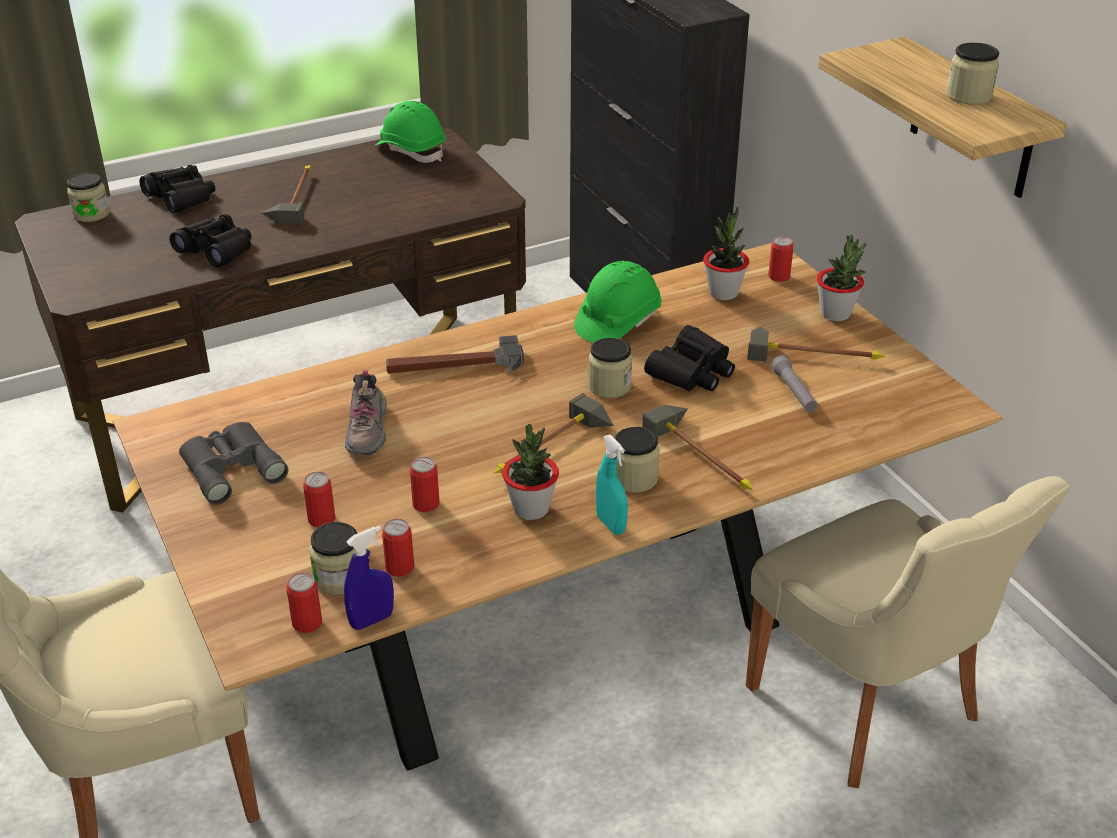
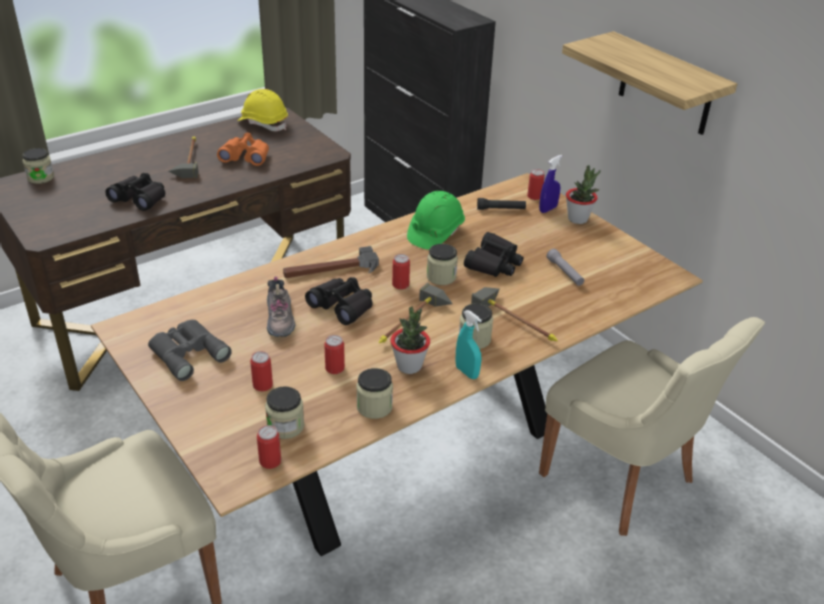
camera: 10 degrees left, 0 degrees up
black binoculars [140,165,215,213] -> black binoculars moved to [305,277,373,325]
blue spray bottle [344,526,394,630] -> blue spray bottle moved to [539,155,562,213]
green hard hat [375,101,446,163] -> yellow hard hat [237,89,288,131]
can [382,518,414,577] -> can moved to [392,254,410,290]
potted plant [703,206,749,300] -> black flashlight [477,198,526,210]
hammer [747,327,886,362] -> none
jar [946,42,999,105] -> jar moved to [356,368,393,419]
none -> orange binoculars [217,133,269,166]

